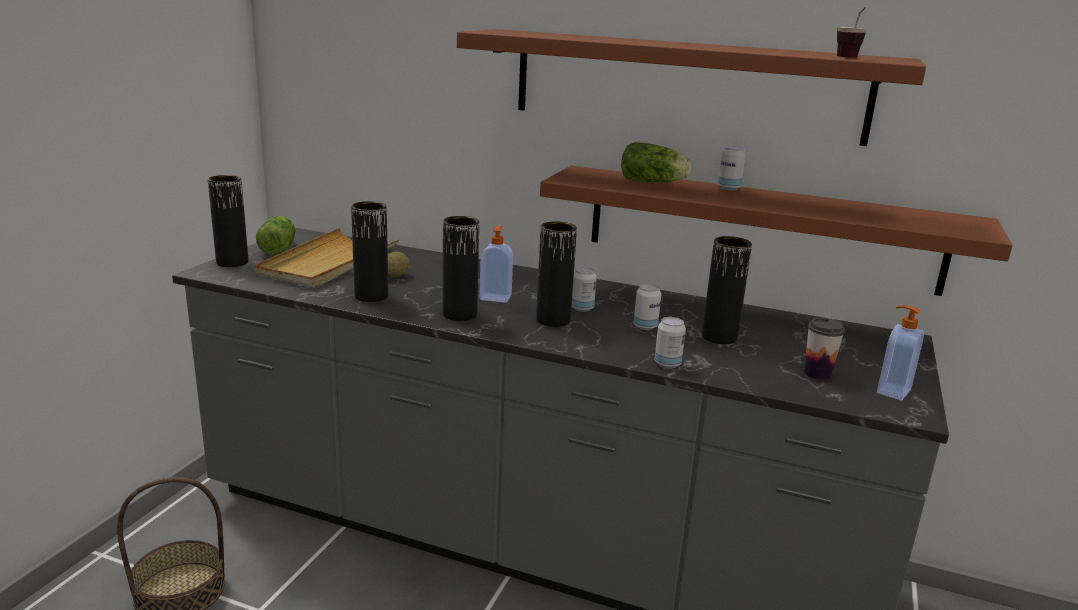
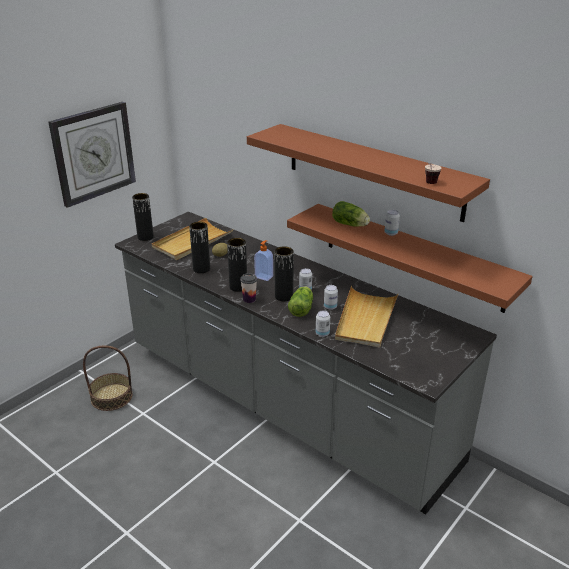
camera: 20 degrees right, 10 degrees up
lettuce [256,216,295,255] -> lettuce moved to [288,286,313,317]
black vase [702,236,752,344] -> beige tray [335,286,399,348]
cup [804,318,845,380] -> cup moved to [240,273,257,303]
soap dispenser [877,305,924,401] -> none
none -> wall clock [48,102,136,208]

